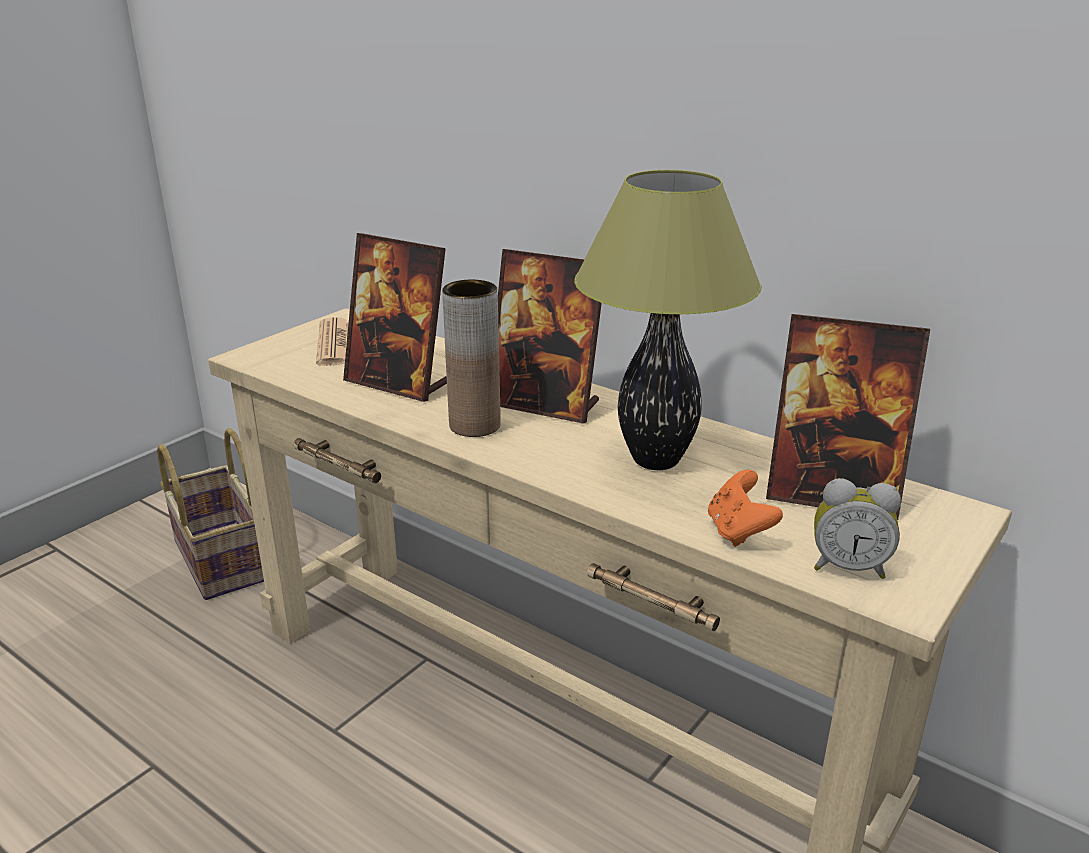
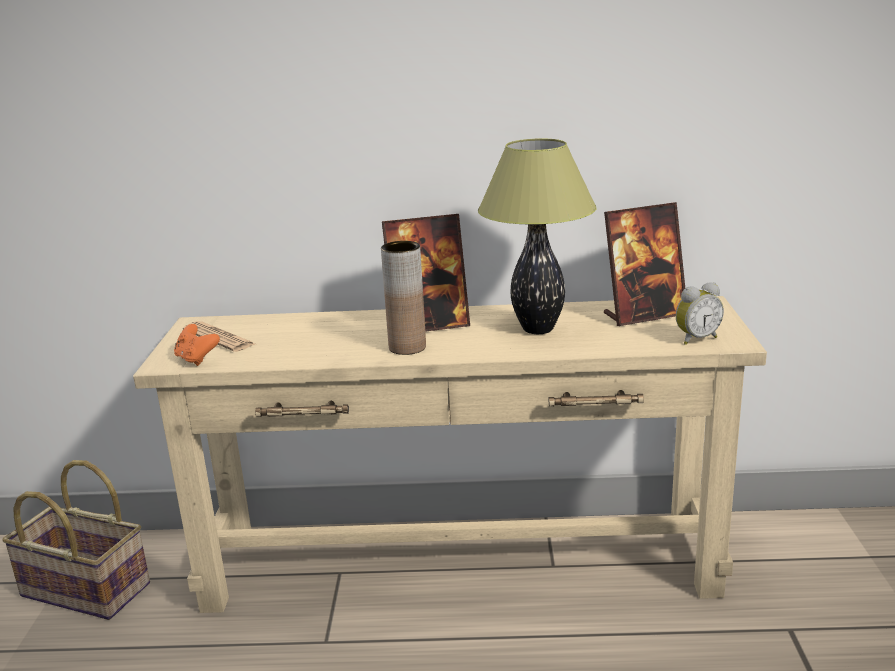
camera: 35 degrees left, 5 degrees down
picture frame [343,233,447,402] -> none
orange game controller [708,470,783,547] -> orange game controller moved to [174,324,220,366]

